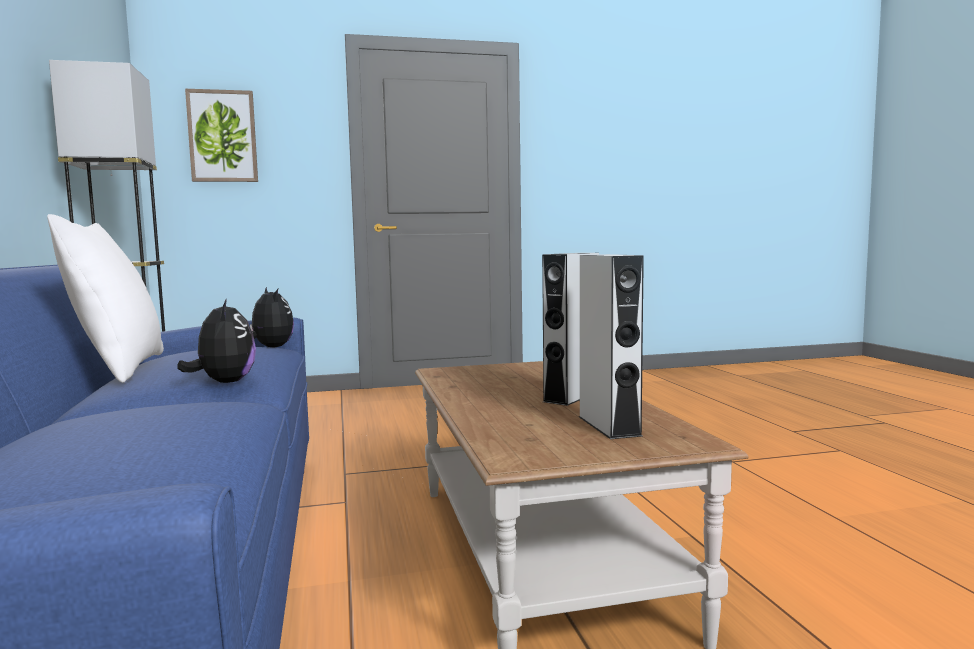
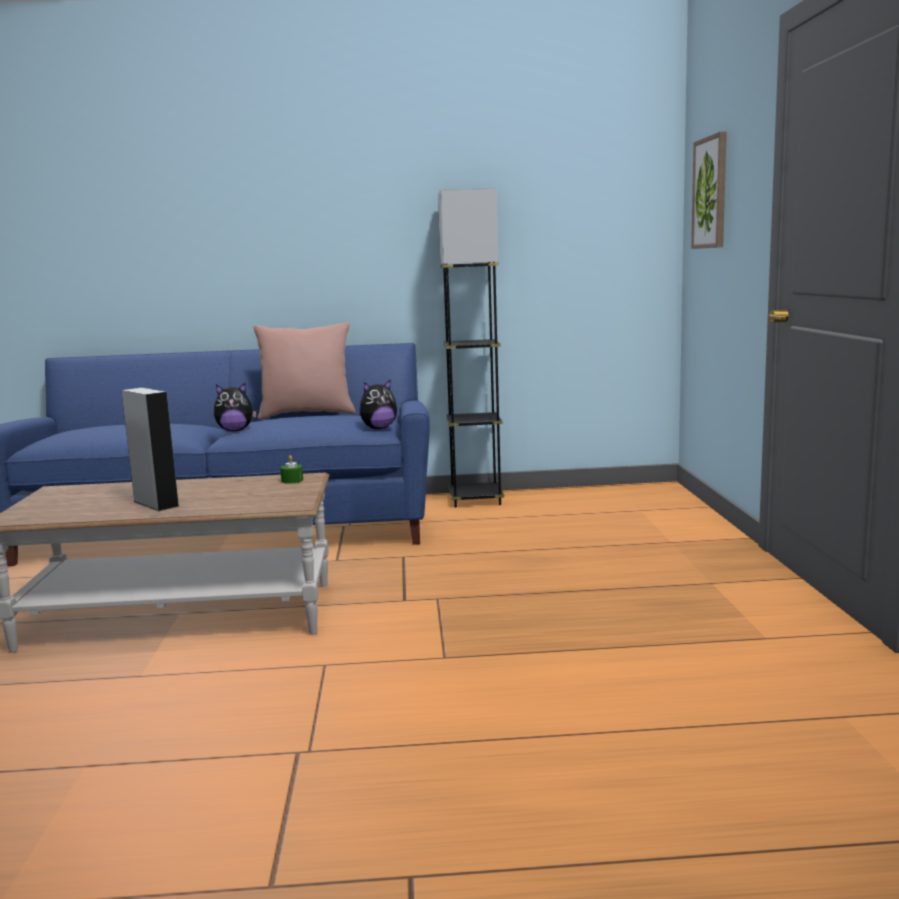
camera: 100 degrees right, 5 degrees up
white pillow [47,214,164,383] -> pink pillow [253,323,356,419]
grey speaker [579,254,644,439] -> none
none -> green candle [280,455,303,483]

